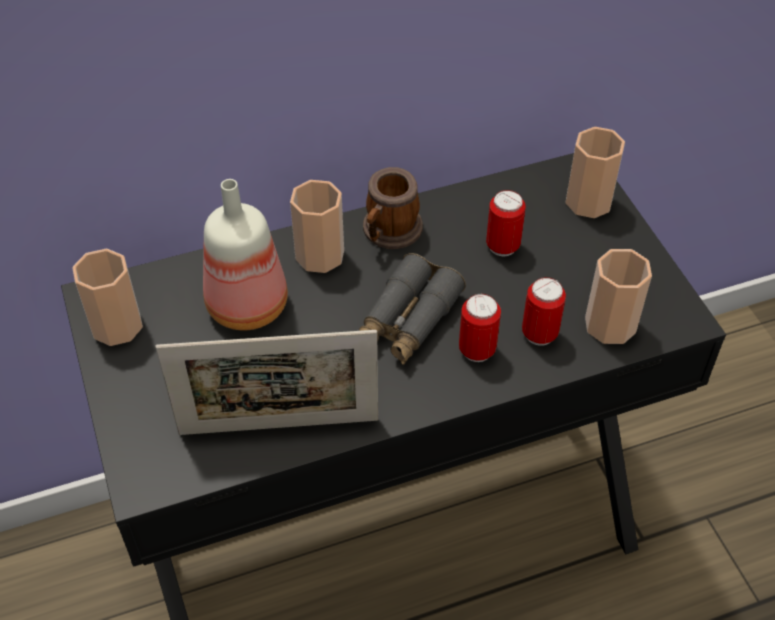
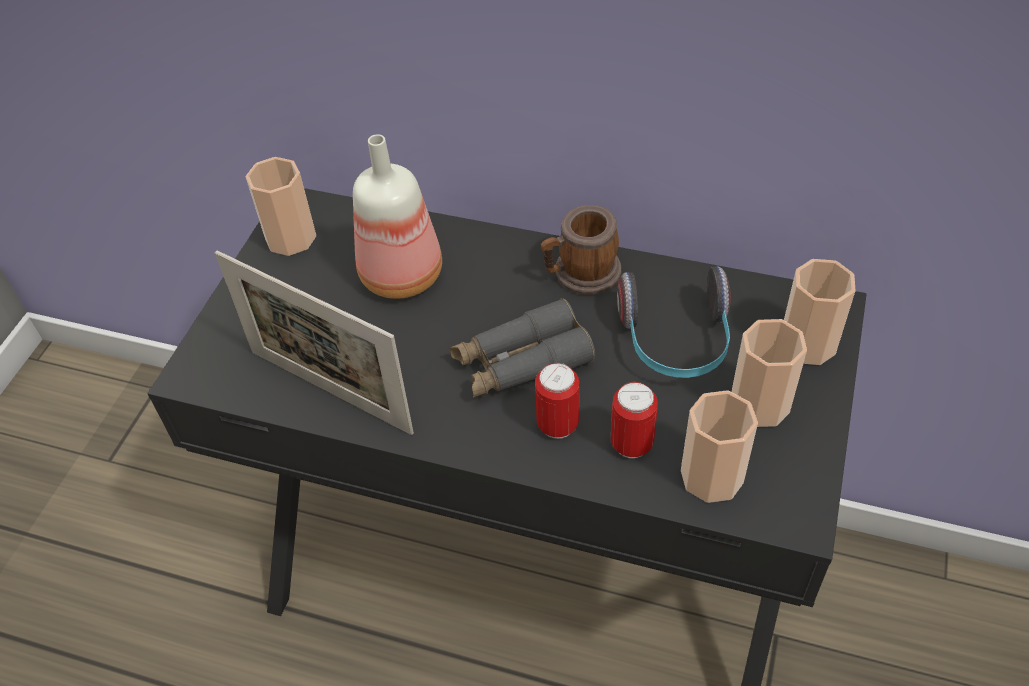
camera: 40 degrees right, 0 degrees up
cup [290,180,344,273] -> cup moved to [732,319,807,427]
can [486,190,526,256] -> headphones [617,266,731,378]

